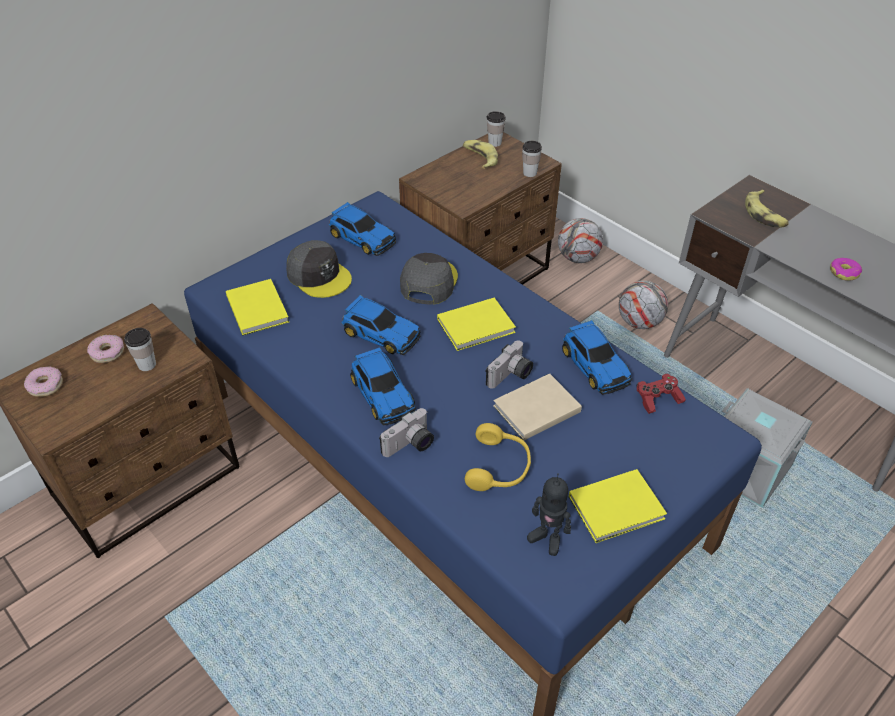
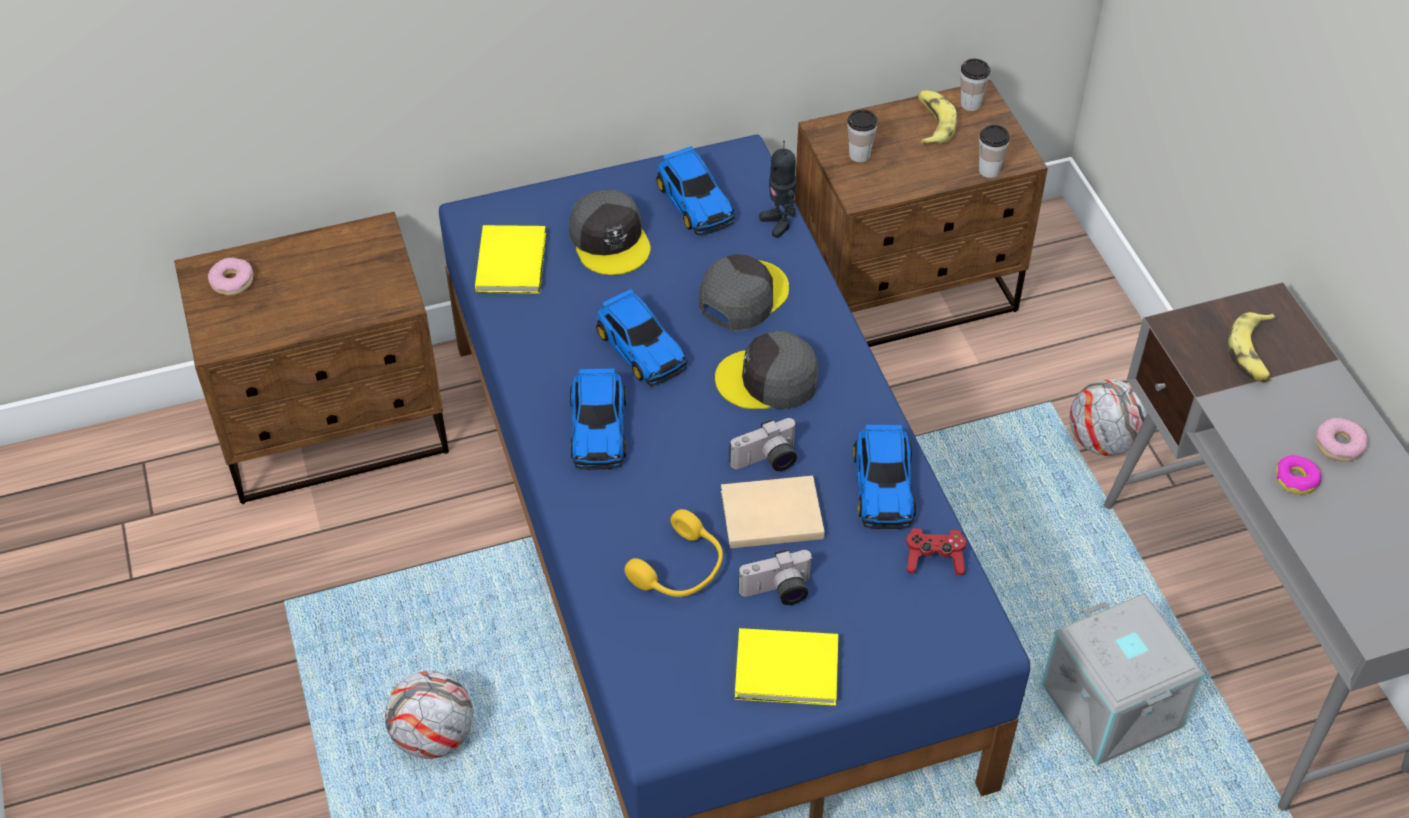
camera: 25 degrees right, 5 degrees up
donut [87,335,124,363] -> donut moved to [1315,418,1368,462]
cup [124,328,156,371] -> cup moved to [847,109,878,162]
camera [379,408,434,457] -> camera moved to [738,549,813,605]
yellow book [437,298,516,351] -> grey cap [715,331,818,409]
toy robot [527,473,571,556] -> toy robot moved to [759,141,797,238]
football [558,218,603,263] -> football moved to [385,671,473,759]

